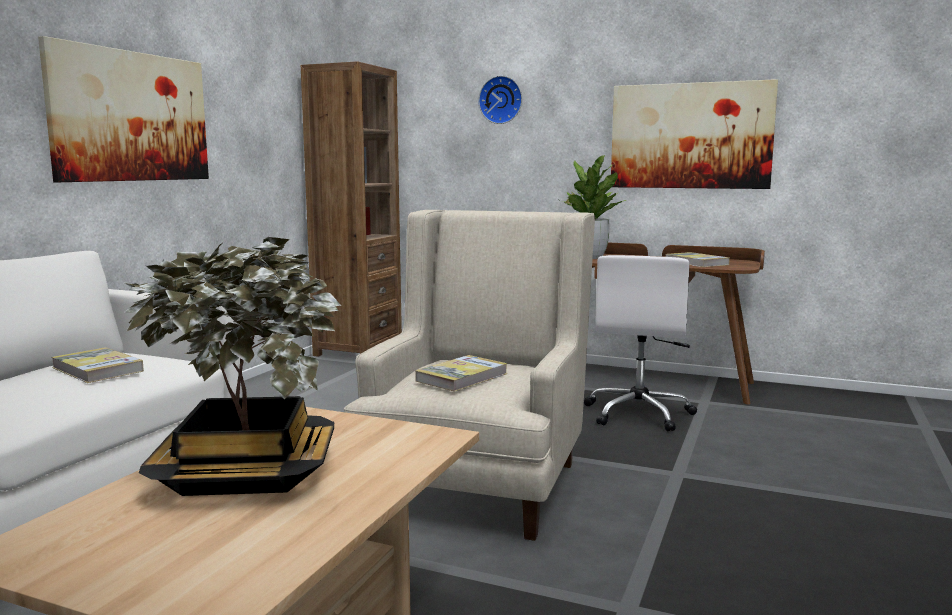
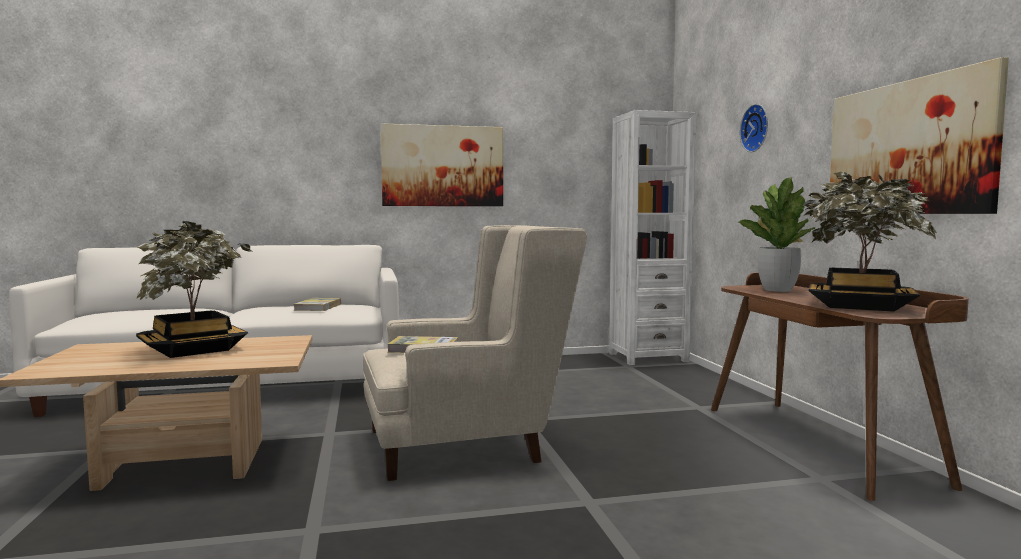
camera: 55 degrees right, 5 degrees down
brown bookcase [301,61,402,357] -> white bookcase [609,110,697,365]
white office chair [584,255,697,431] -> none
book [666,252,730,267] -> potted plant [802,171,937,312]

